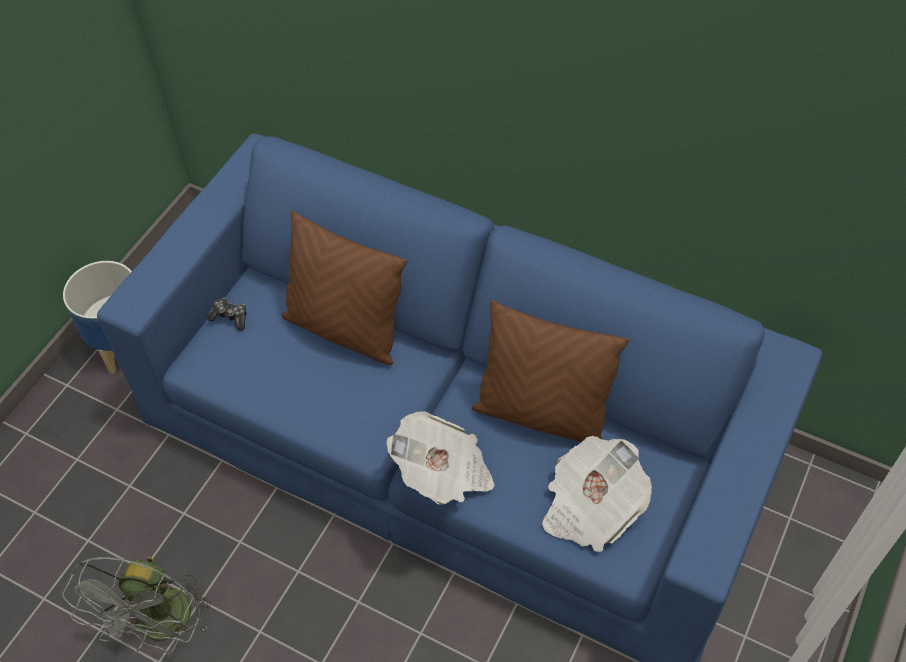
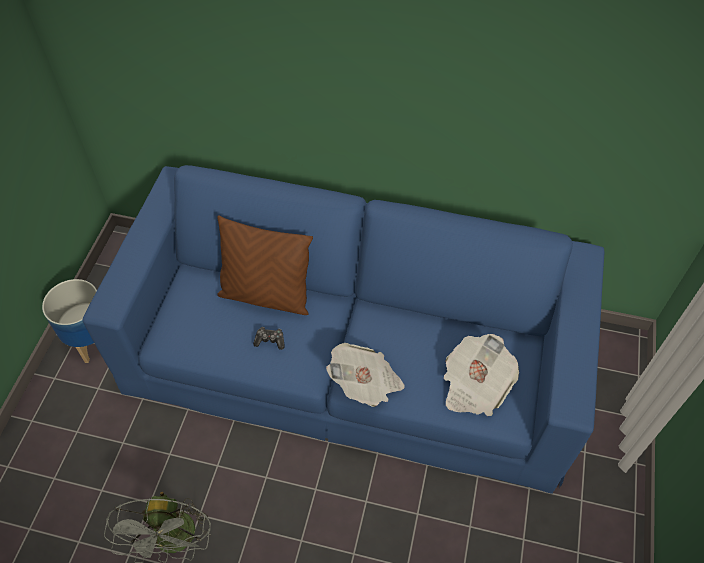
camera: 15 degrees left, 0 degrees up
game controller [207,298,246,331] -> game controller moved to [253,327,285,350]
brown pillow [472,300,629,442] -> none

